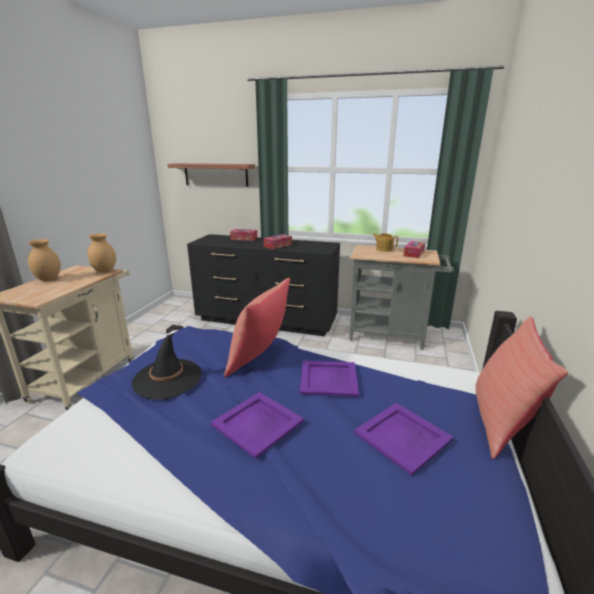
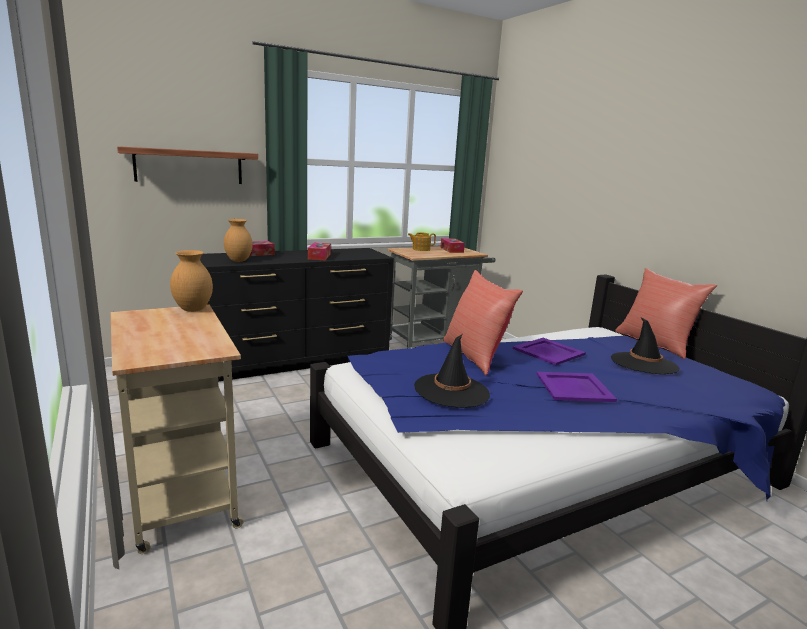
camera: 45 degrees left, 5 degrees down
brown vase [28,239,61,281] -> brown vase moved to [224,219,253,262]
purple tray [354,403,453,476] -> black hat [611,317,680,374]

